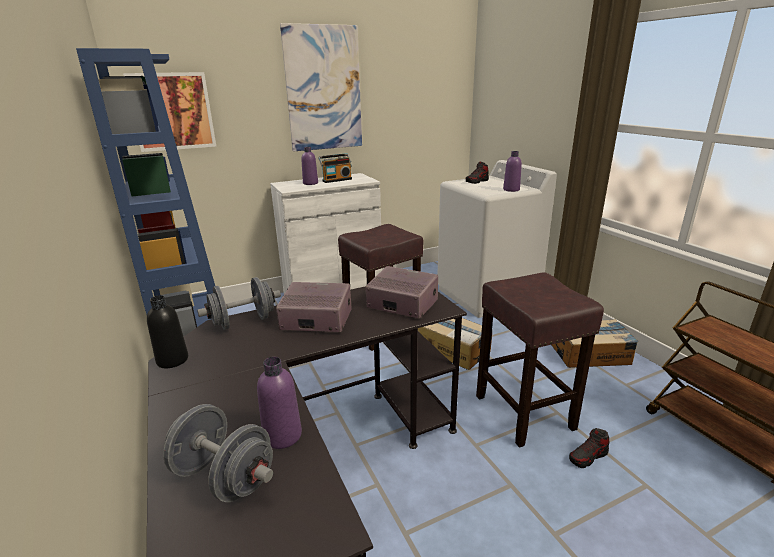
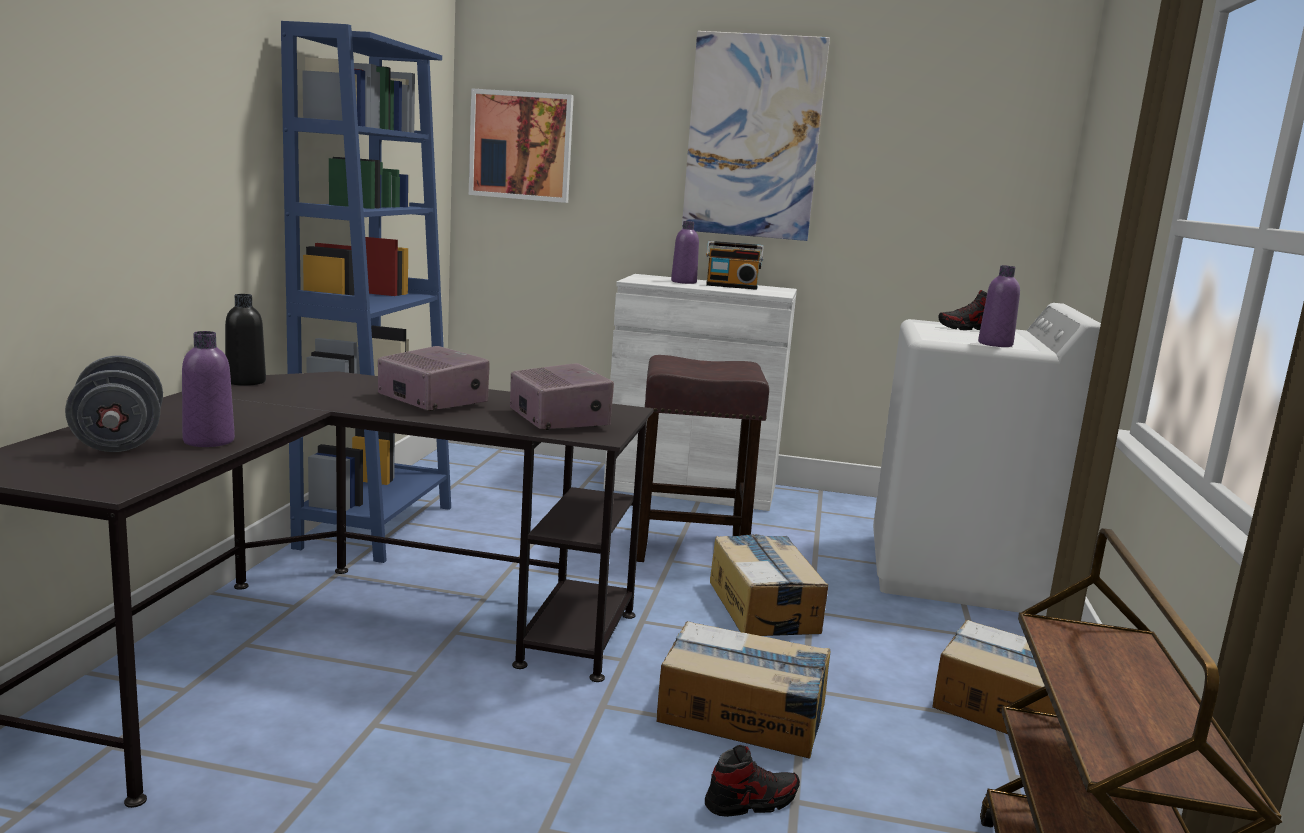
camera: 35 degrees right, 10 degrees down
grey dumbbell [197,277,281,330] -> none
brown stool [476,272,604,448] -> cardboard box [657,621,831,759]
shoe [569,428,610,468] -> shoe turned 150 degrees clockwise [705,745,800,817]

